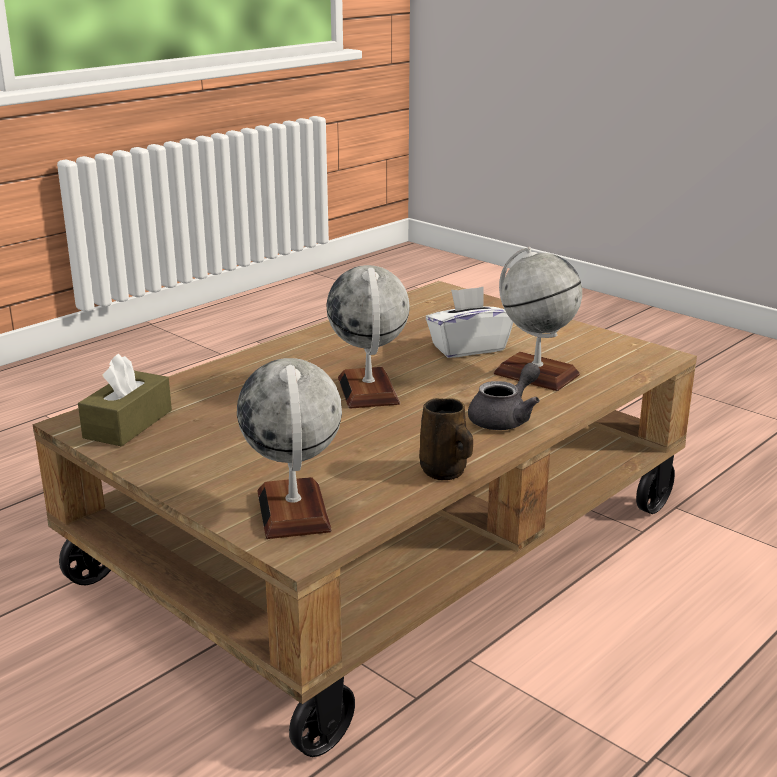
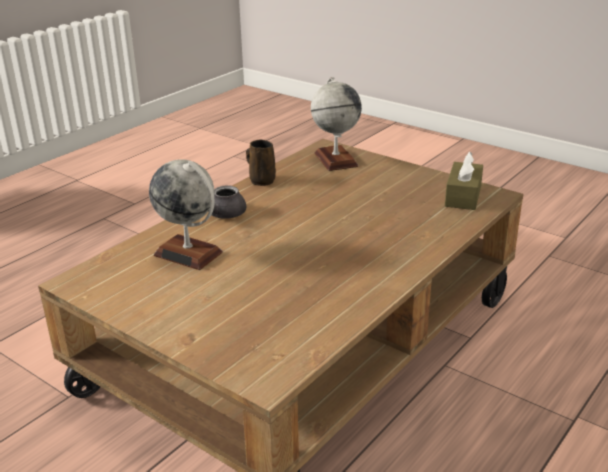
camera: 175 degrees right, 5 degrees up
globe [327,265,409,409] -> none
white tissue box [426,286,513,358] -> none

